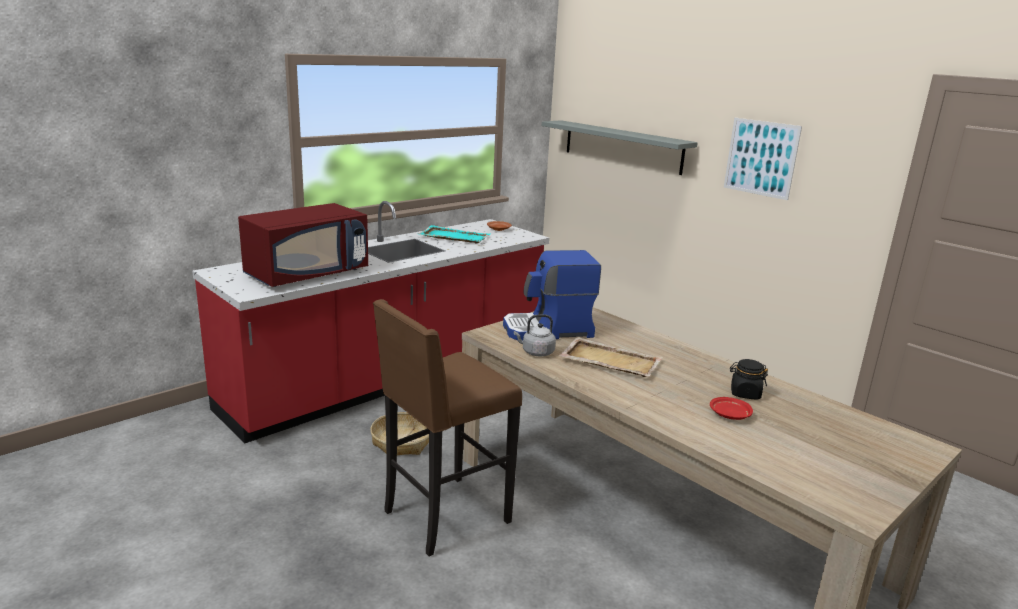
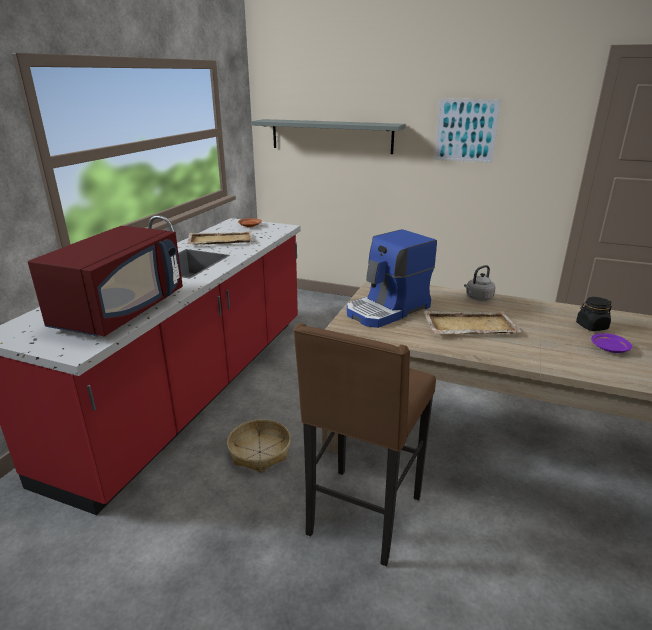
camera: 25 degrees left, 5 degrees up
turquoise tray [418,225,490,244] -> beige tray [187,231,253,244]
grey kettle [514,314,556,356] -> grey kettle moved to [464,265,495,301]
red plate [710,397,753,420] -> purple plate [591,333,632,353]

